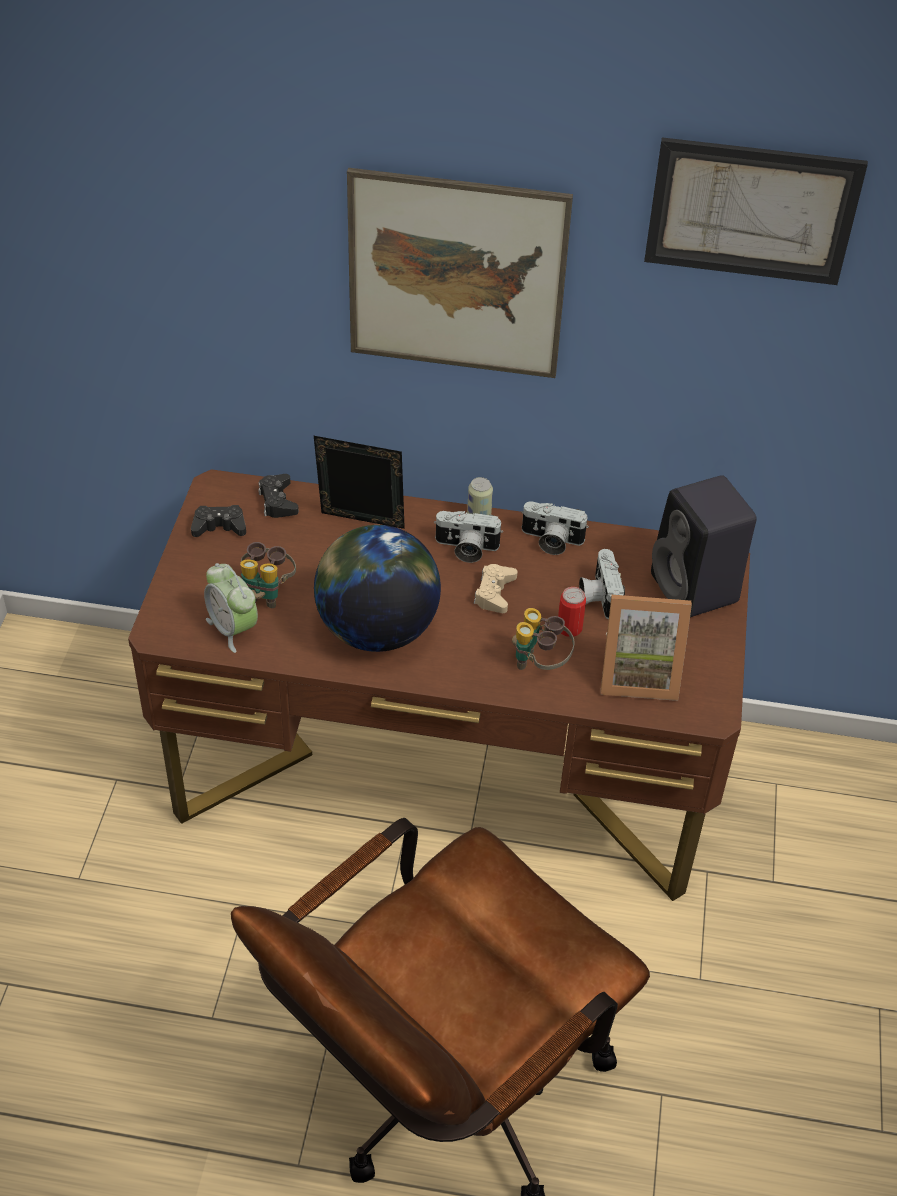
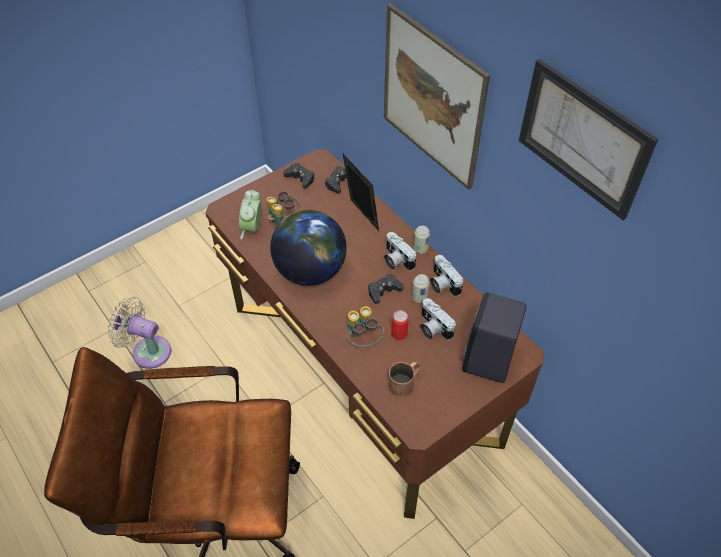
camera: 45 degrees right, 5 degrees up
beige game controller [474,564,517,613] -> black game controller [368,274,404,304]
camera [579,549,625,619] -> camera turned 75 degrees counterclockwise [420,298,456,340]
picture frame [601,595,692,701] -> brown mug [388,361,420,397]
none -> beige fan [107,297,171,369]
none -> can [412,274,430,303]

